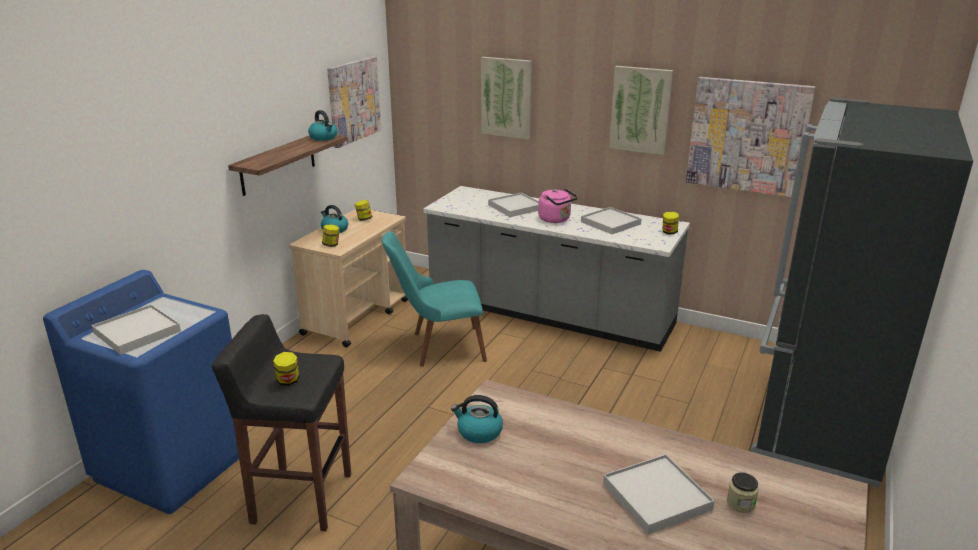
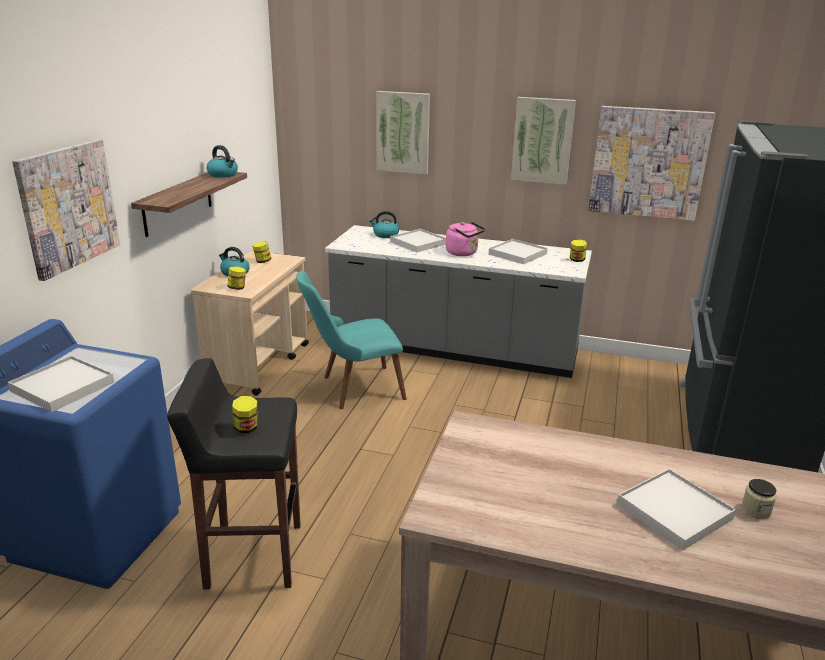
camera: 10 degrees left, 0 degrees up
picture [327,56,381,148] -> picture moved to [12,139,120,281]
kettle [451,395,503,443] -> kettle moved to [369,211,399,238]

